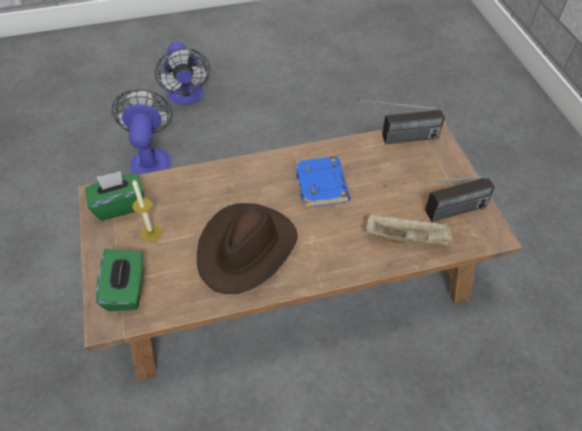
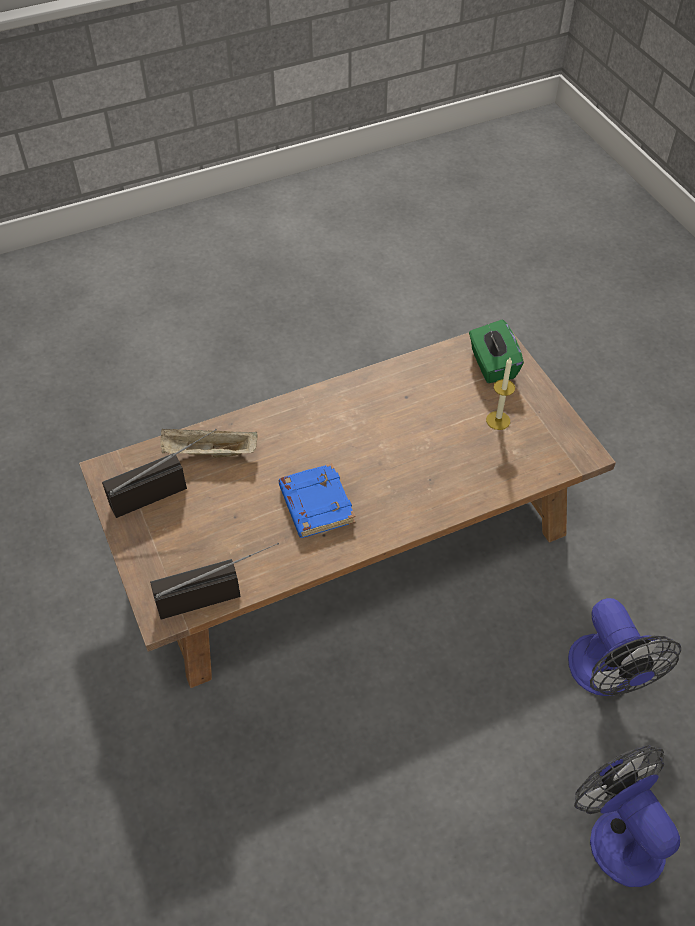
camera: 170 degrees right, 0 degrees up
green tissue box [85,171,144,221] -> none
brown hat [197,203,298,294] -> none

